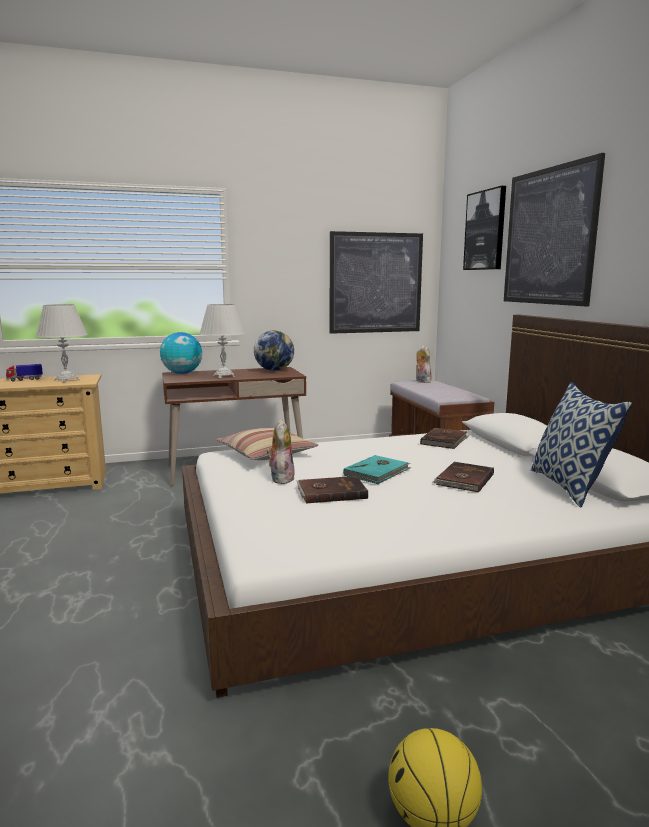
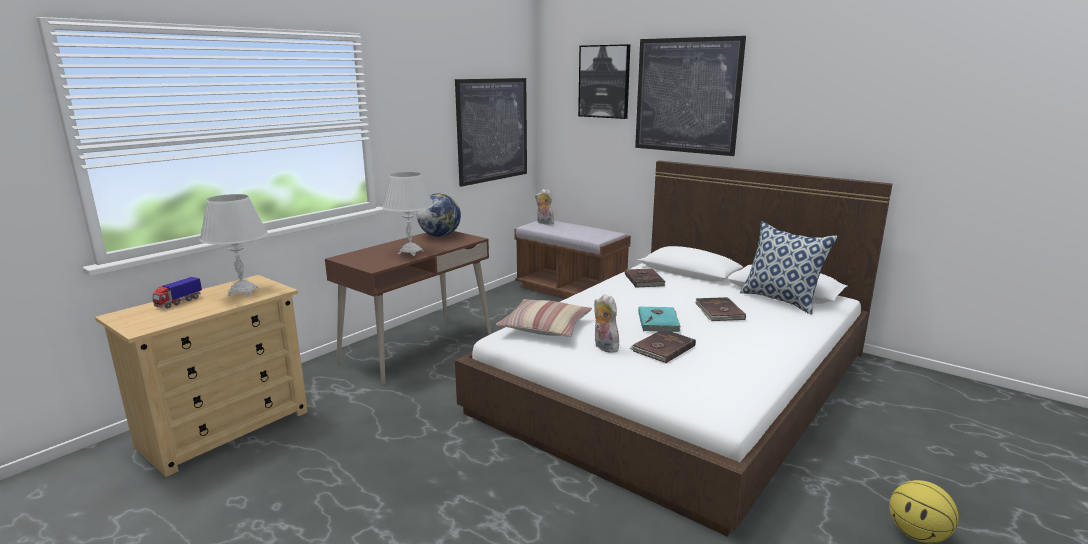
camera: 35 degrees left, 5 degrees up
globe [160,332,202,374] -> none

